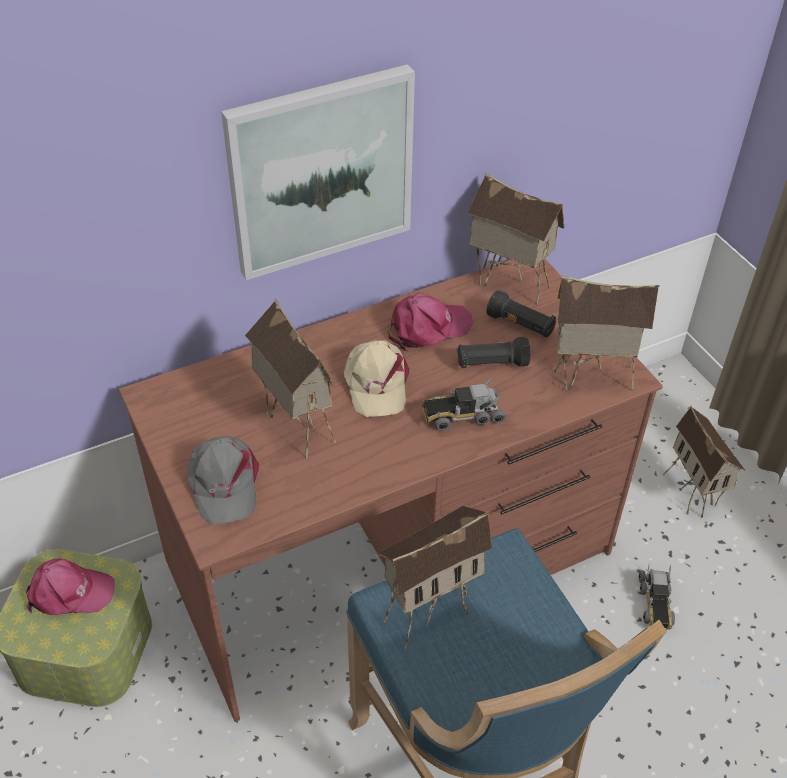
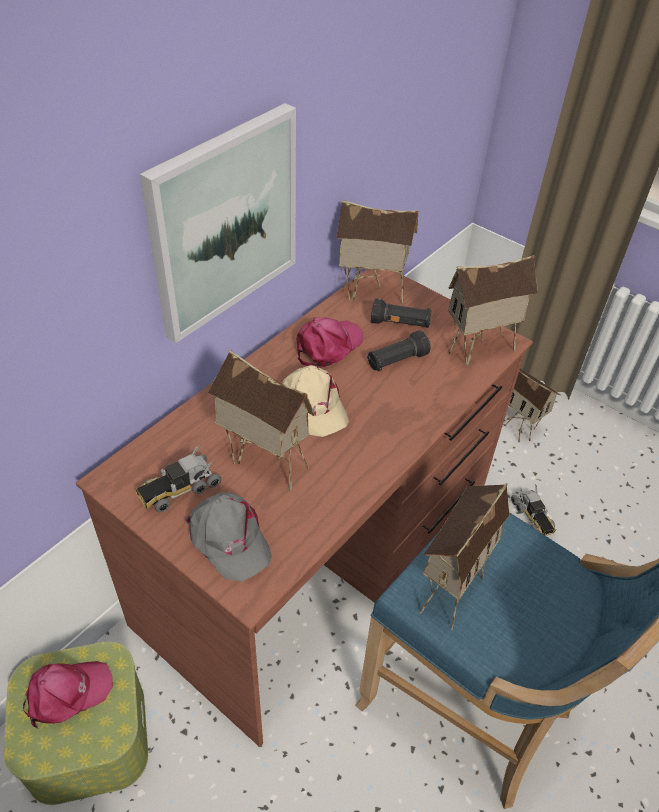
camera: 25 degrees left, 0 degrees up
toy truck [422,378,506,430] -> toy truck moved to [135,445,221,512]

